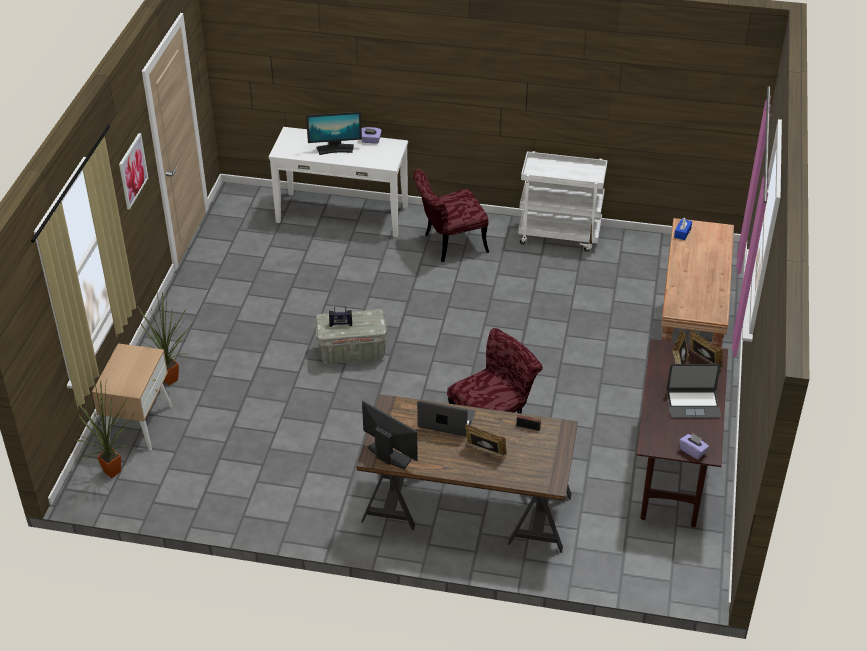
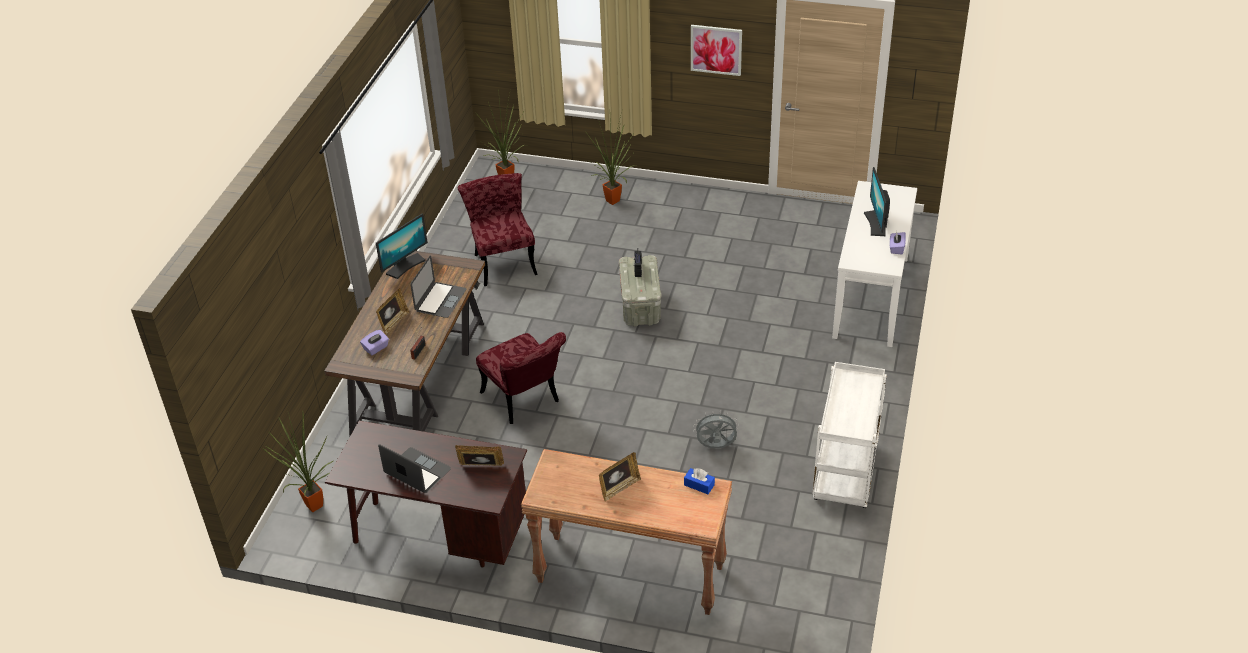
camera: 95 degrees right, 0 degrees up
beige nightstand [92,343,172,451] -> none
red chair [414,169,489,262] -> red chair moved to [457,173,538,286]
laptop [666,364,721,418] -> laptop turned 120 degrees clockwise [378,444,451,493]
purple tissue box [679,433,709,459] -> purple tissue box moved to [360,330,389,355]
picture frame [690,330,723,367] -> picture frame moved to [599,452,641,502]
none -> potted plant [263,412,333,512]
none -> grey fan [693,413,739,448]

